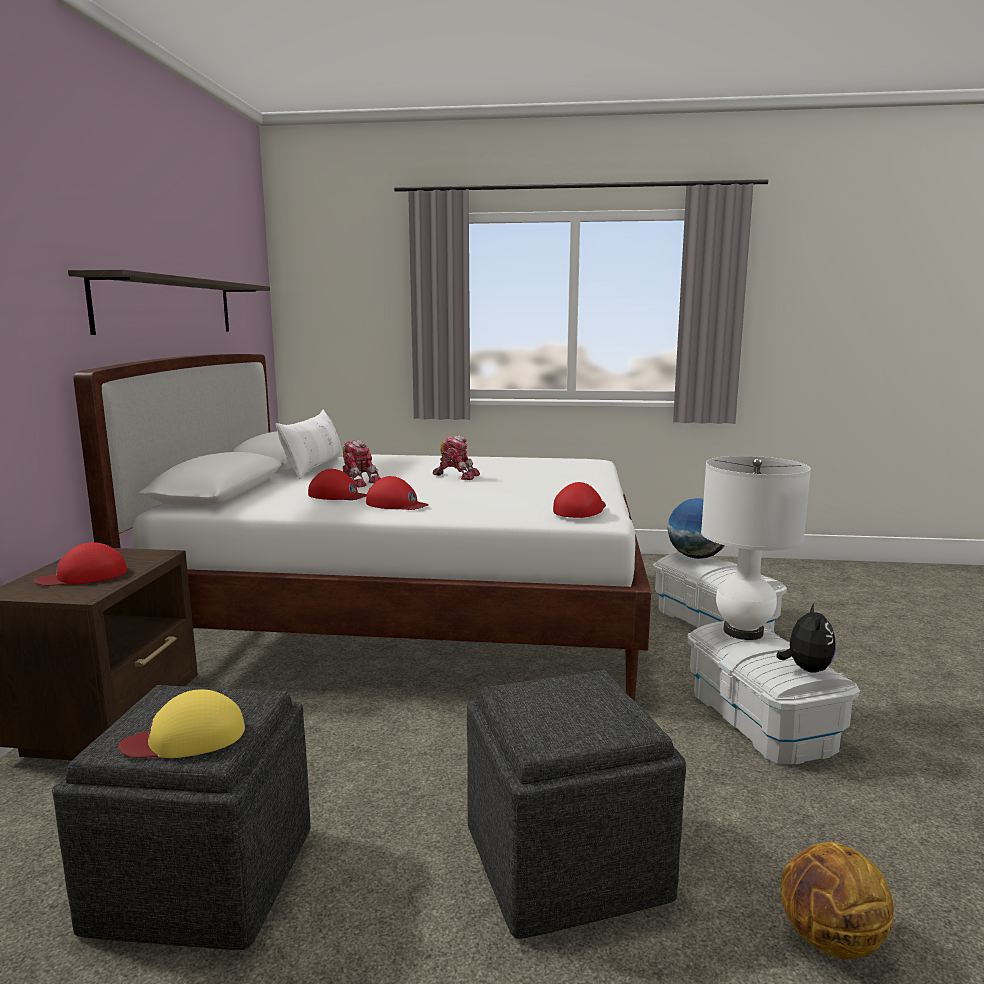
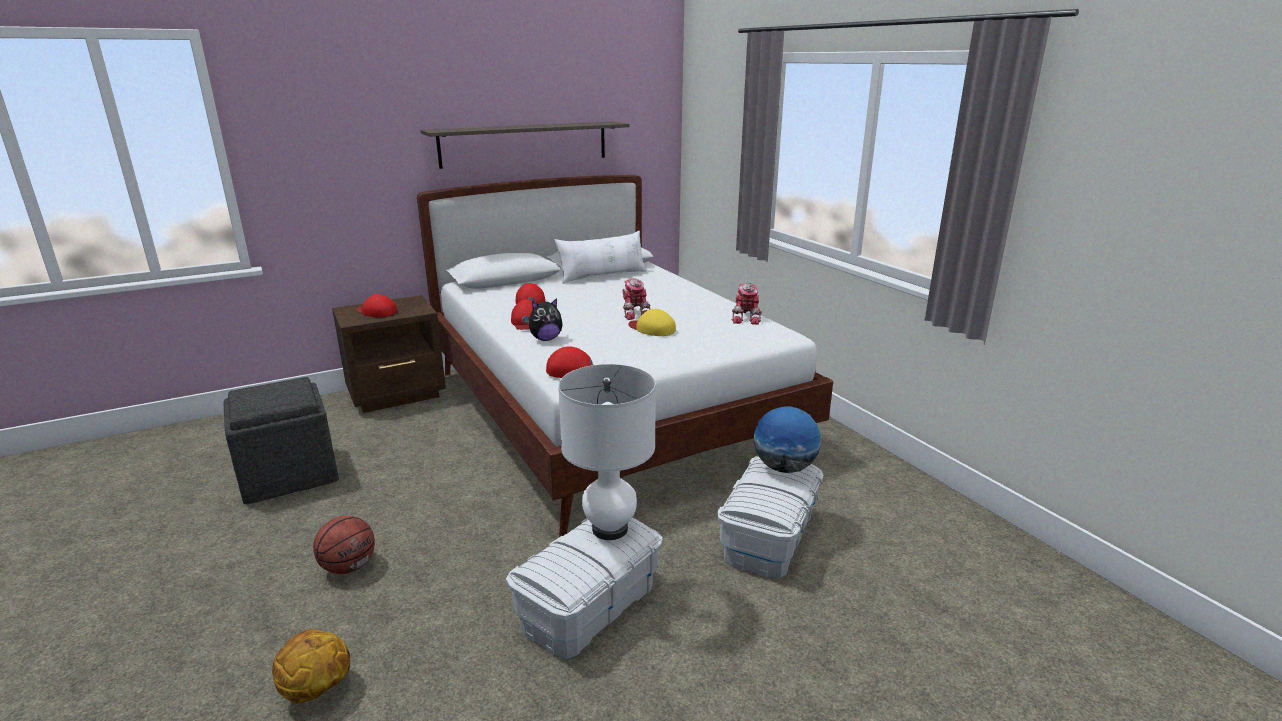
camera: 55 degrees right, 10 degrees up
yellow cap [118,689,245,758] -> yellow cap moved to [628,309,676,336]
toy robot [343,440,381,487] -> toy robot moved to [732,283,762,325]
grey ottoman [467,670,686,939] -> basketball [313,516,375,574]
plush toy [776,603,836,673] -> plush toy moved to [529,298,562,341]

